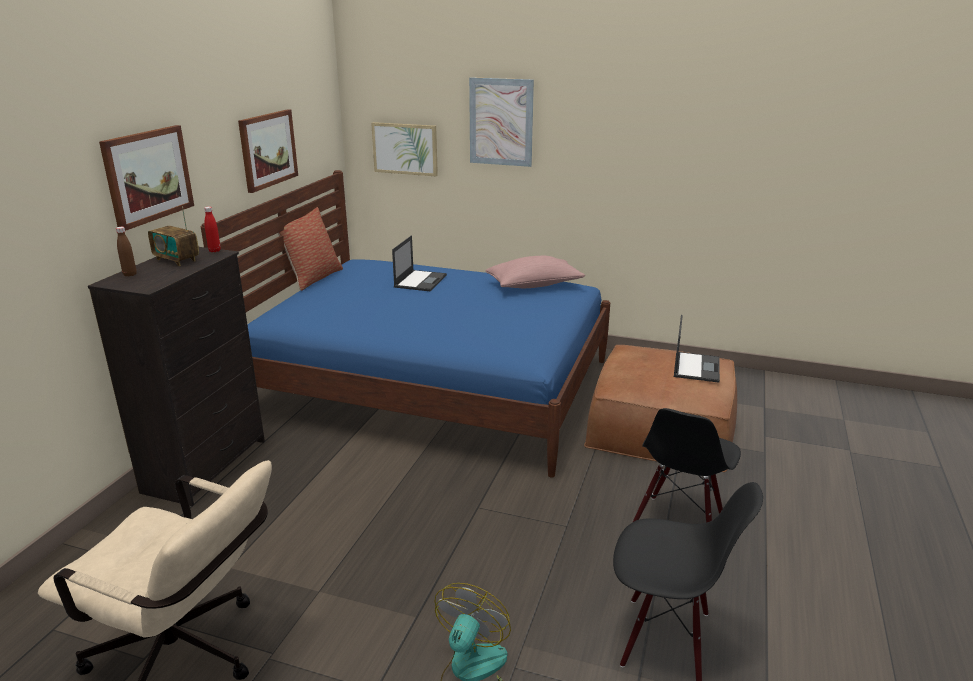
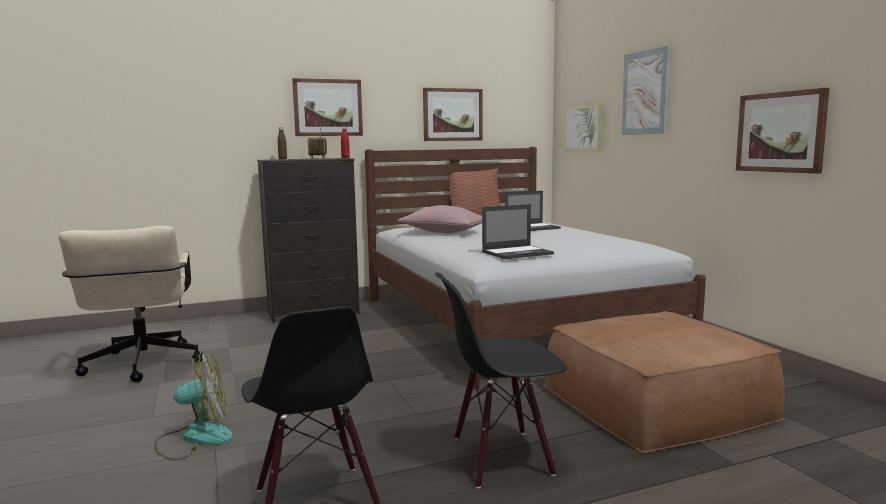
camera: 50 degrees right, 15 degrees down
blue bed [201,170,610,478] -> white bed [365,147,706,389]
pink pillow [485,256,585,288] -> pink pillow moved to [398,205,482,233]
laptop [674,315,720,383] -> laptop moved to [482,204,554,259]
none -> picture [736,88,829,174]

